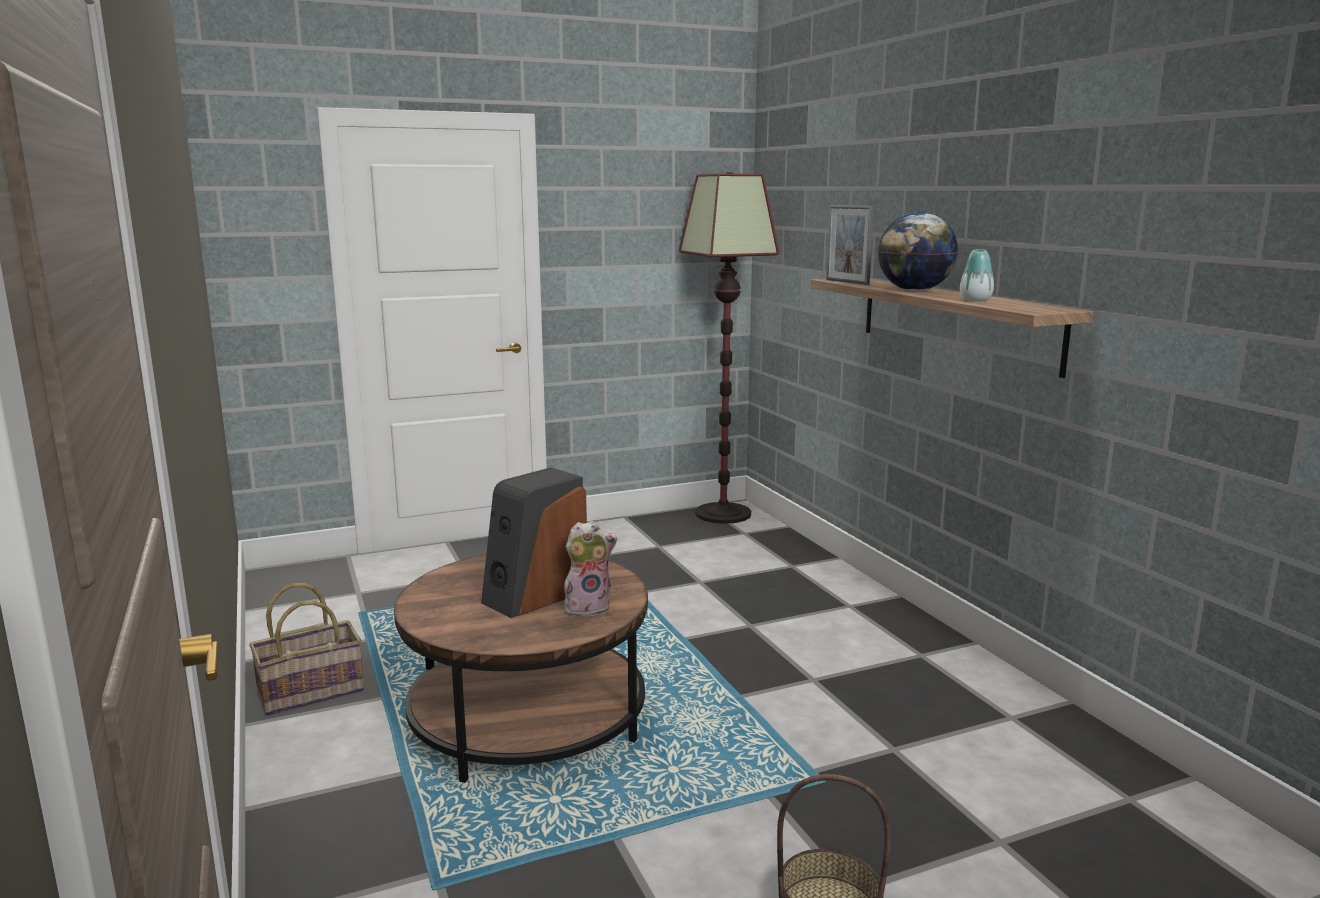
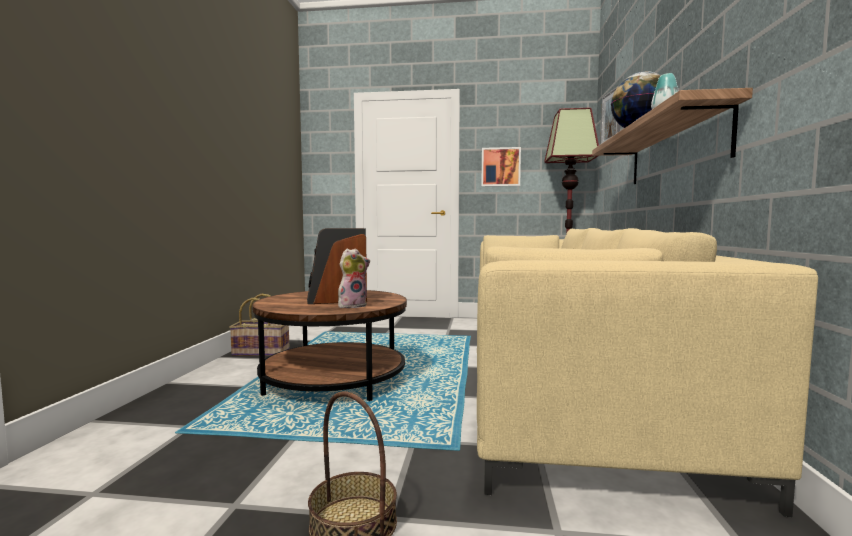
camera: 30 degrees right, 10 degrees down
plush toy [564,521,618,617] -> plush toy turned 45 degrees counterclockwise [338,248,370,308]
none -> beige sofa [477,228,818,517]
none -> picture [481,147,521,187]

